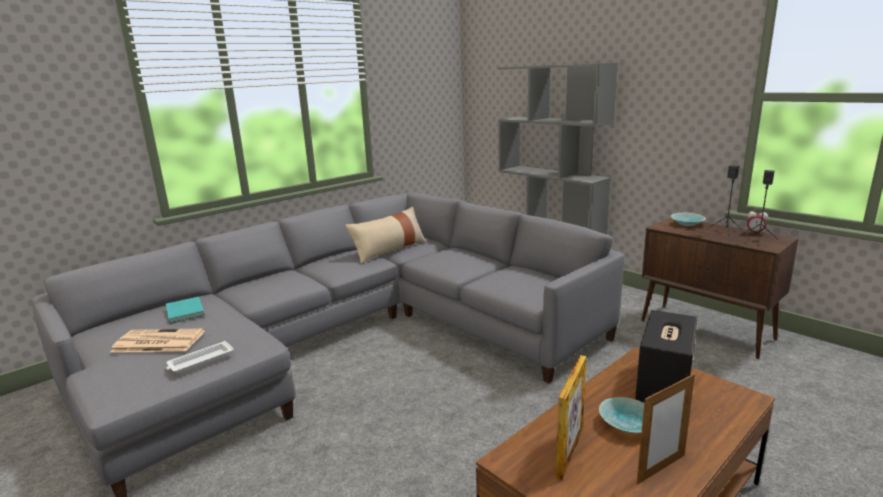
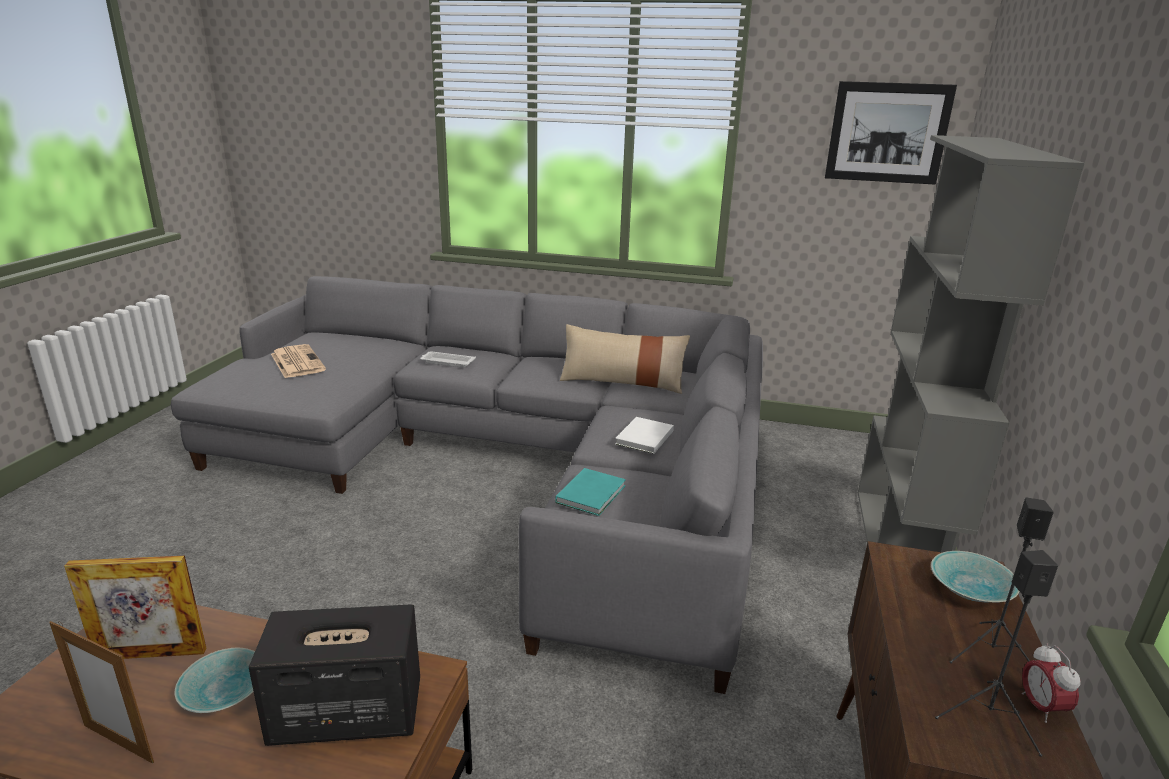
camera: 55 degrees right, 5 degrees up
turquoise book [166,297,205,324] -> turquoise book moved to [555,468,626,516]
white tray [166,341,234,373] -> white tray moved to [420,351,476,368]
none -> white book [615,417,674,454]
none -> picture [825,81,957,185]

